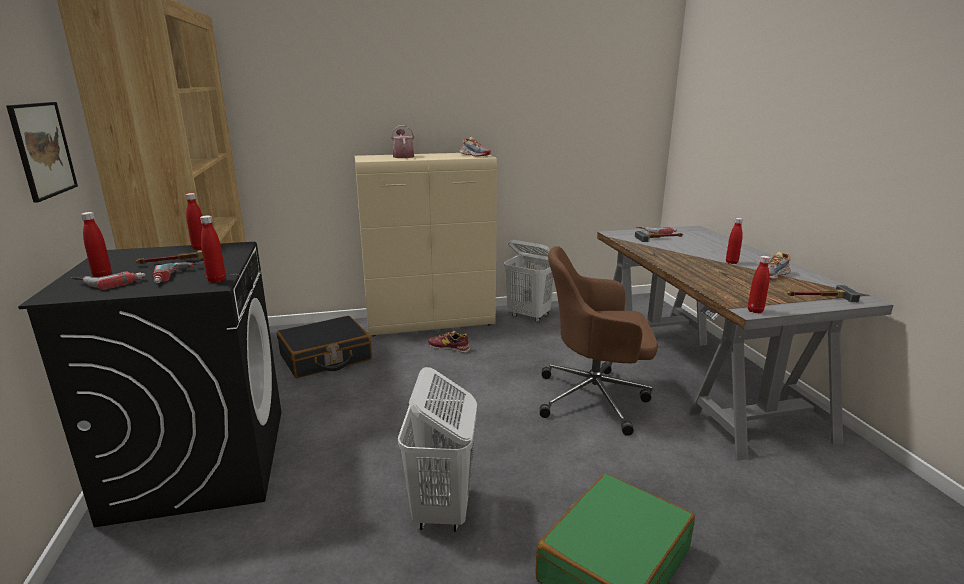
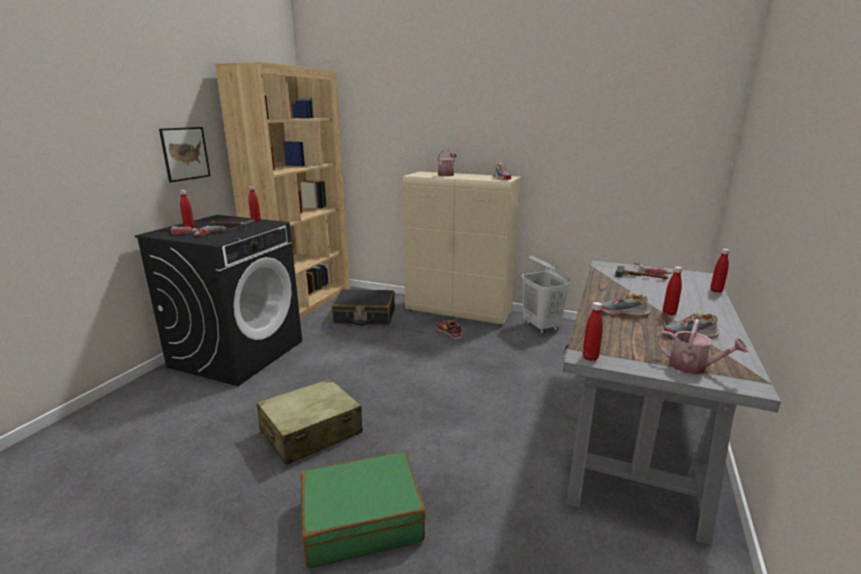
camera: 35 degrees right, 0 degrees up
red bottle [200,215,226,283] -> red bottle moved to [710,249,730,293]
white laundry basket [398,367,477,532] -> beige suitcase [256,378,363,465]
brown office chair [540,246,658,436] -> none
hammer [786,285,861,302] -> watering can [656,319,748,374]
none -> shoe [602,291,651,316]

